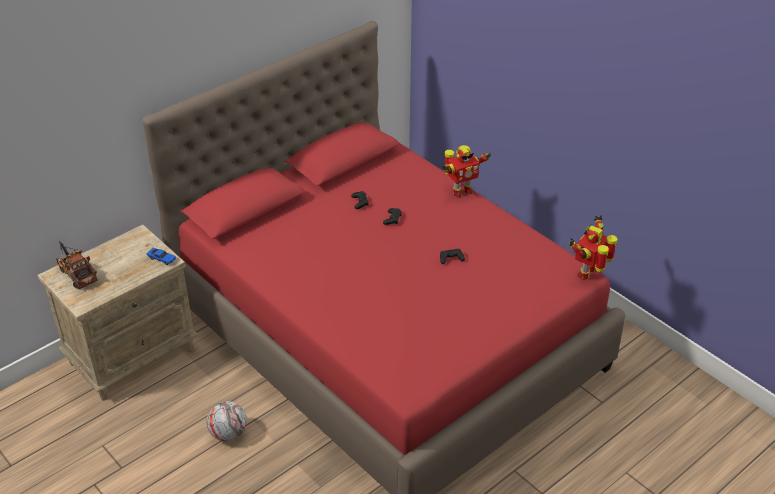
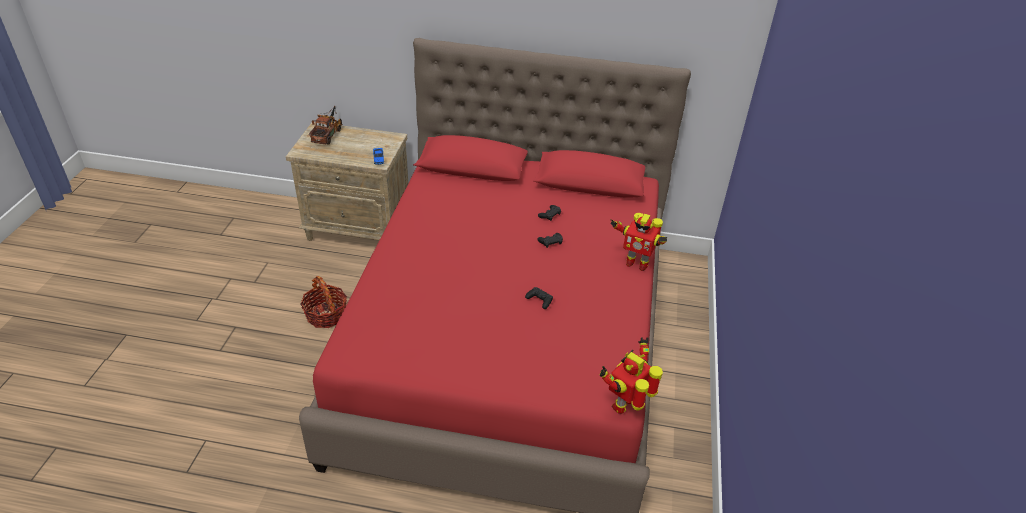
camera: 50 degrees right, 0 degrees up
football [206,401,247,441] -> basket [300,276,347,328]
toy robot [569,215,617,280] -> toy robot turned 45 degrees counterclockwise [599,338,663,414]

